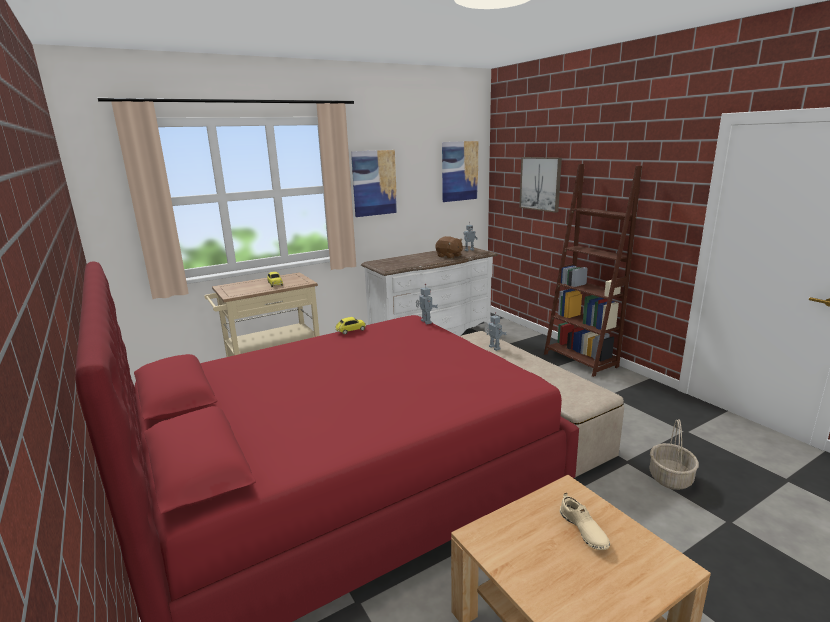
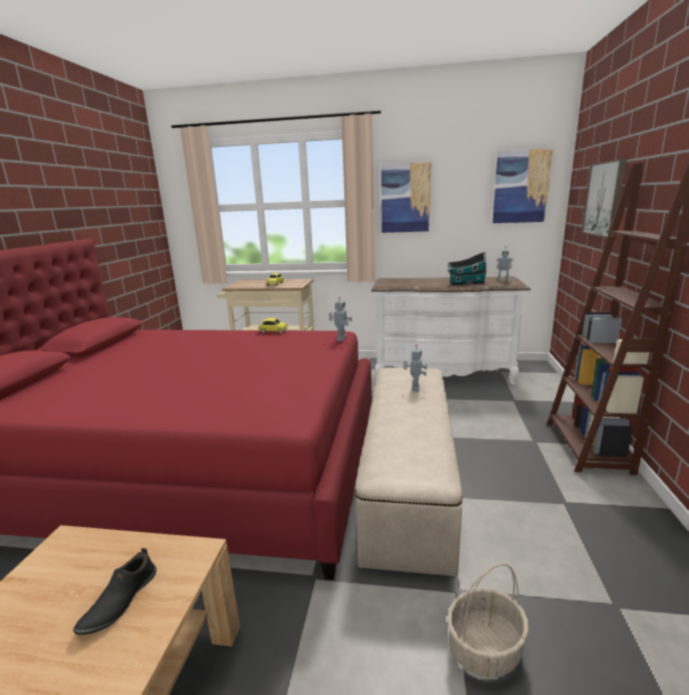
camera: 40 degrees right, 0 degrees up
brown plush toy [435,236,463,259] -> toy house [448,252,487,285]
beige shoe [560,493,610,550] -> black shoe [73,548,156,635]

